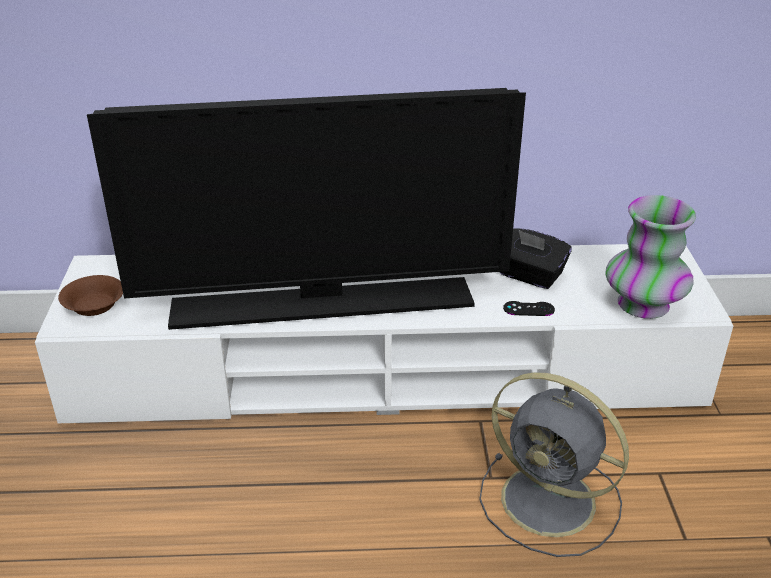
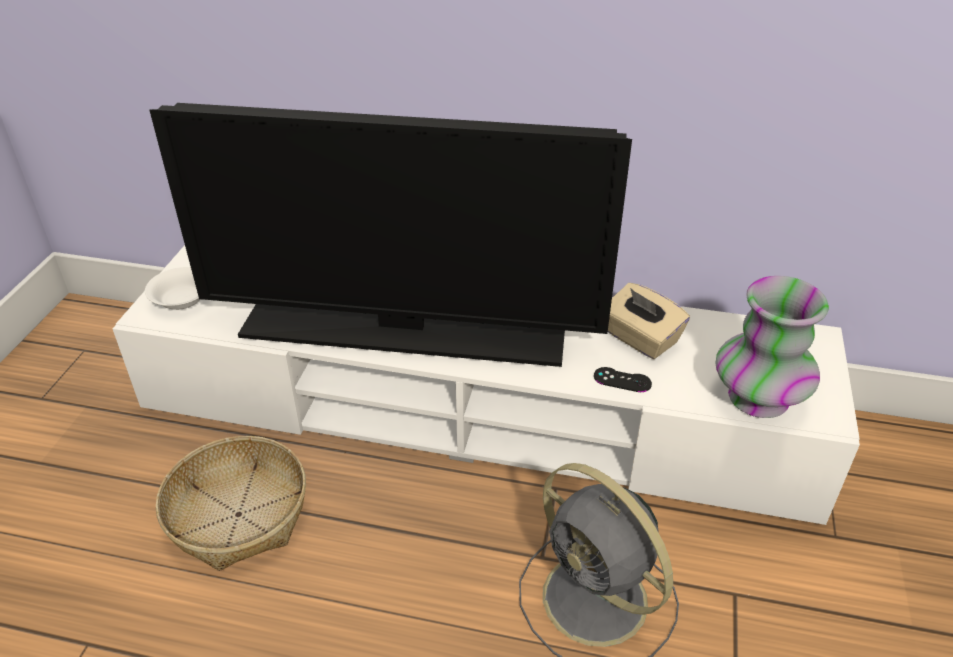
camera: 15 degrees right, 5 degrees up
brown bowl [58,275,123,316] -> white bowl [145,267,200,310]
black tissue box [500,228,572,289] -> beige tissue box [608,283,690,359]
none -> basket [156,436,306,571]

